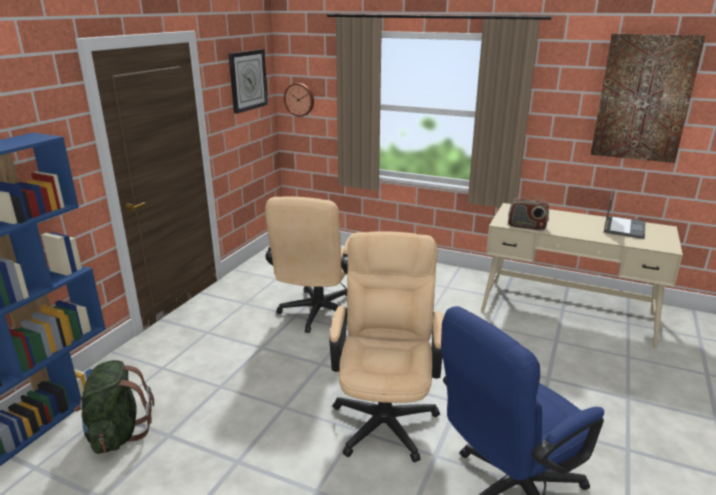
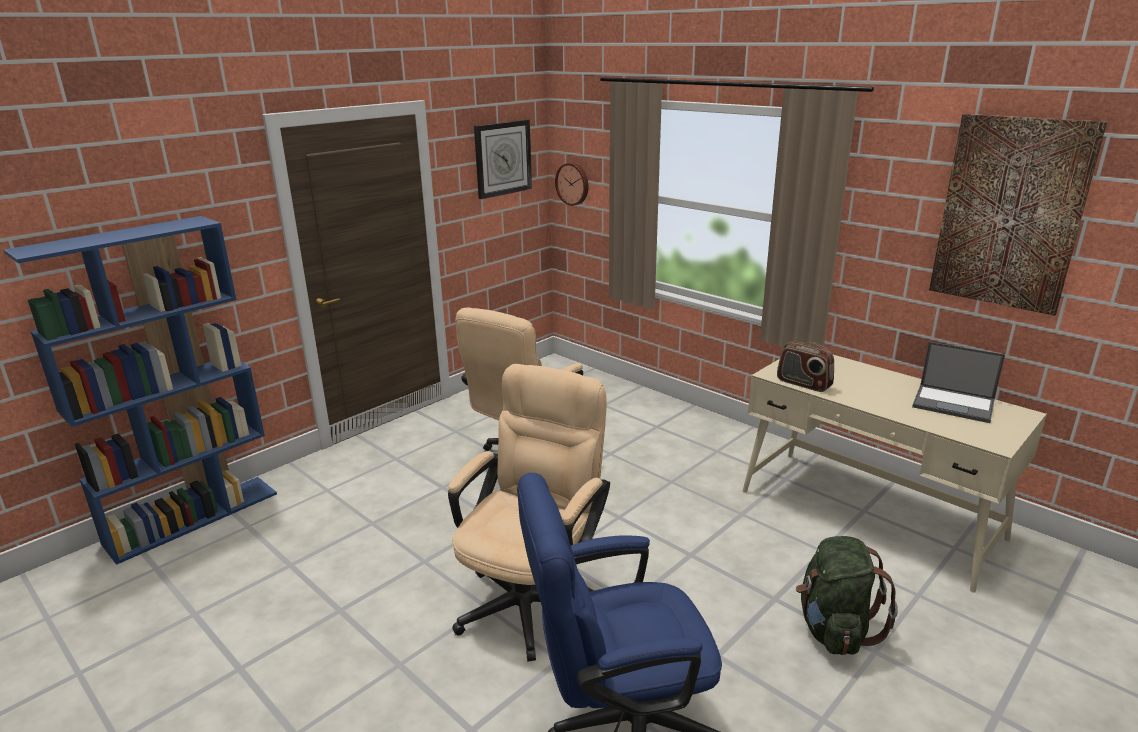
camera: 20 degrees right, 0 degrees up
green backpack [74,360,154,454] -> green backpack moved to [796,536,898,655]
laptop [604,186,646,239] -> laptop turned 75 degrees clockwise [912,342,1005,423]

